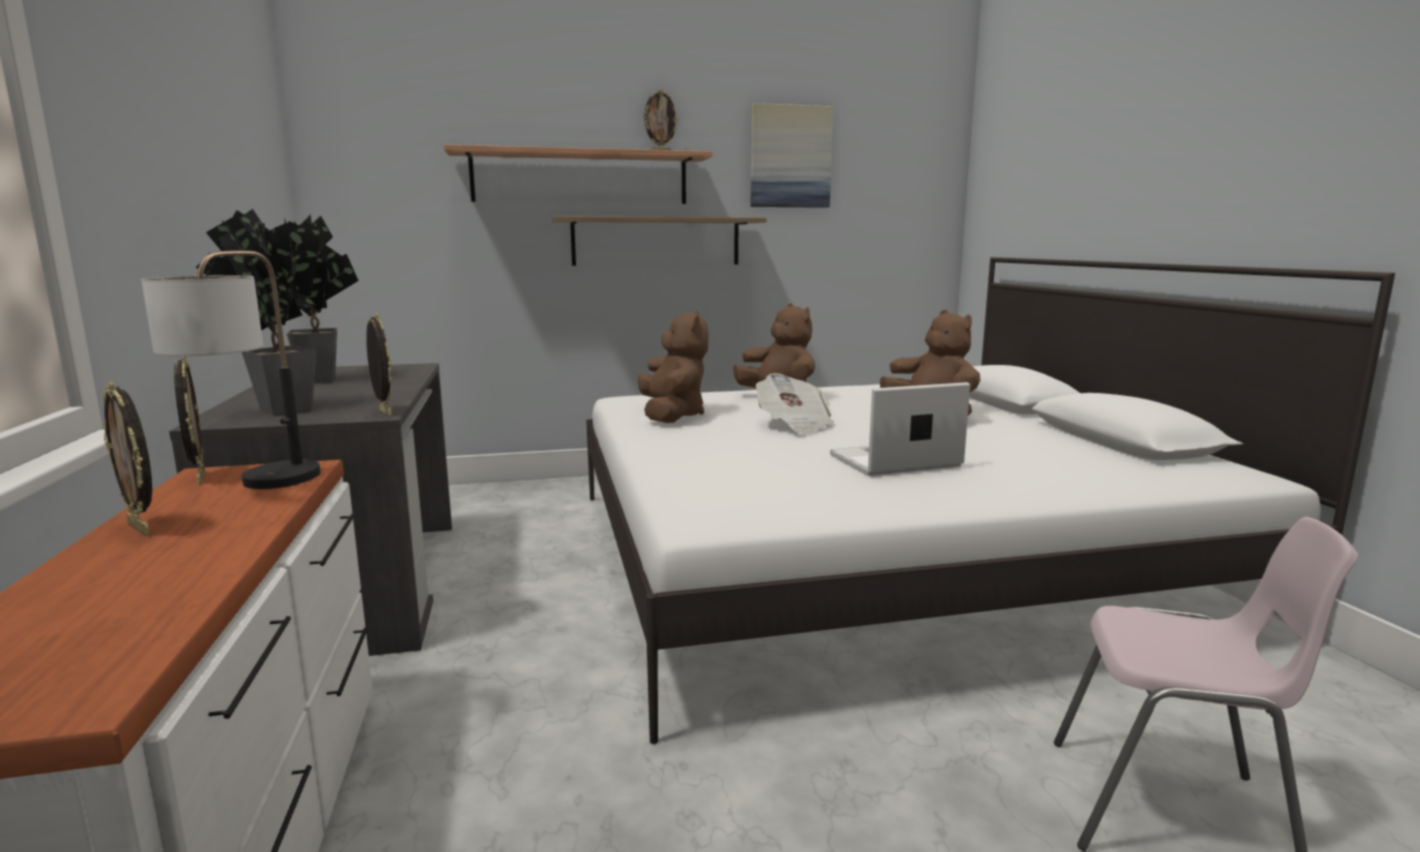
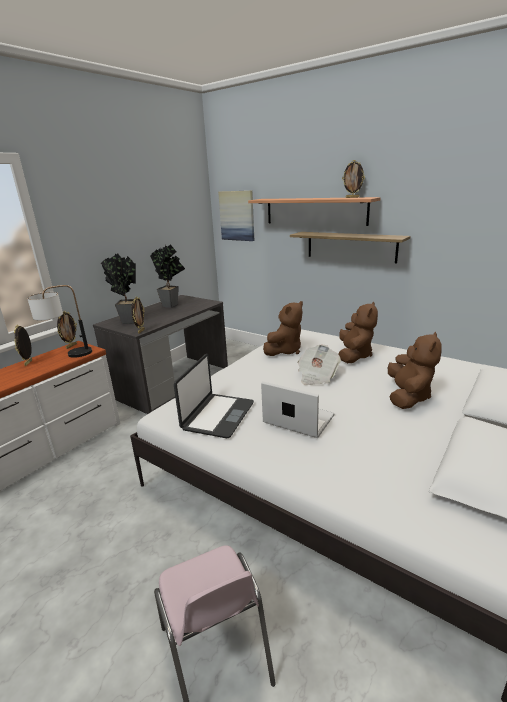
camera: 50 degrees right, 10 degrees up
picture [751,103,833,208] -> picture moved to [218,191,254,241]
none -> laptop [174,354,254,438]

